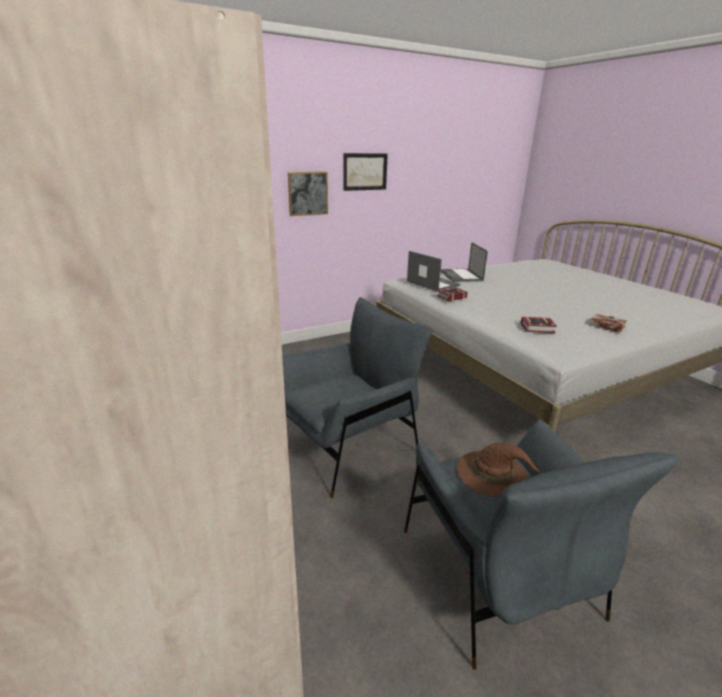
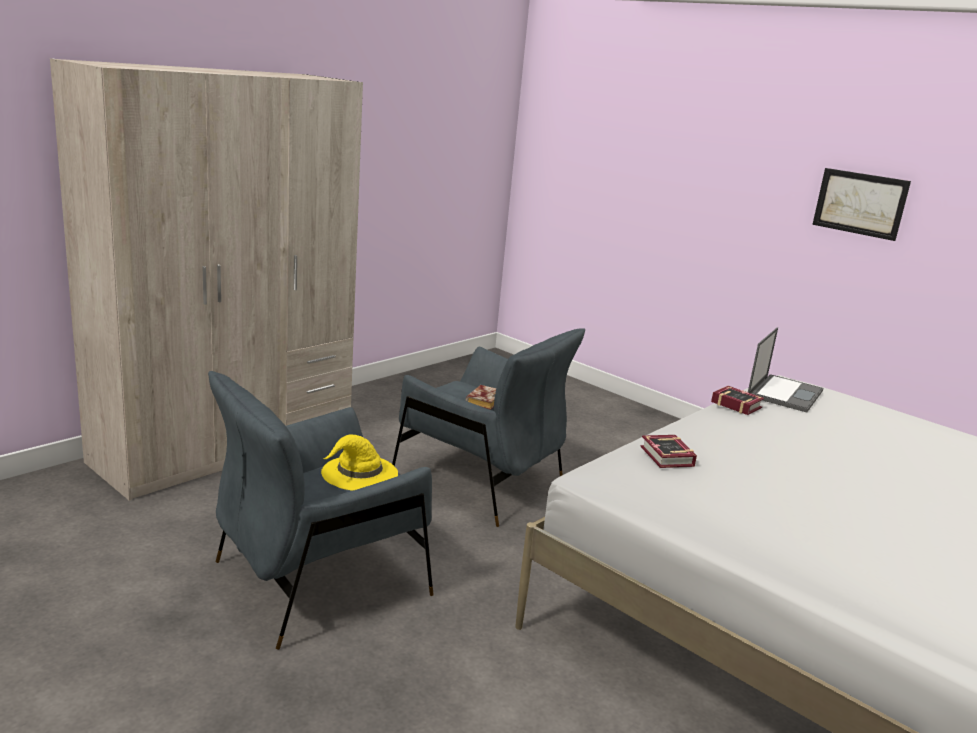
camera: 70 degrees right, 5 degrees down
picture [288,172,328,216] -> none
laptop [441,242,488,282] -> none
brown hat [456,442,542,498] -> yellow hat [321,434,398,491]
book [590,314,627,332] -> book moved to [465,385,496,410]

